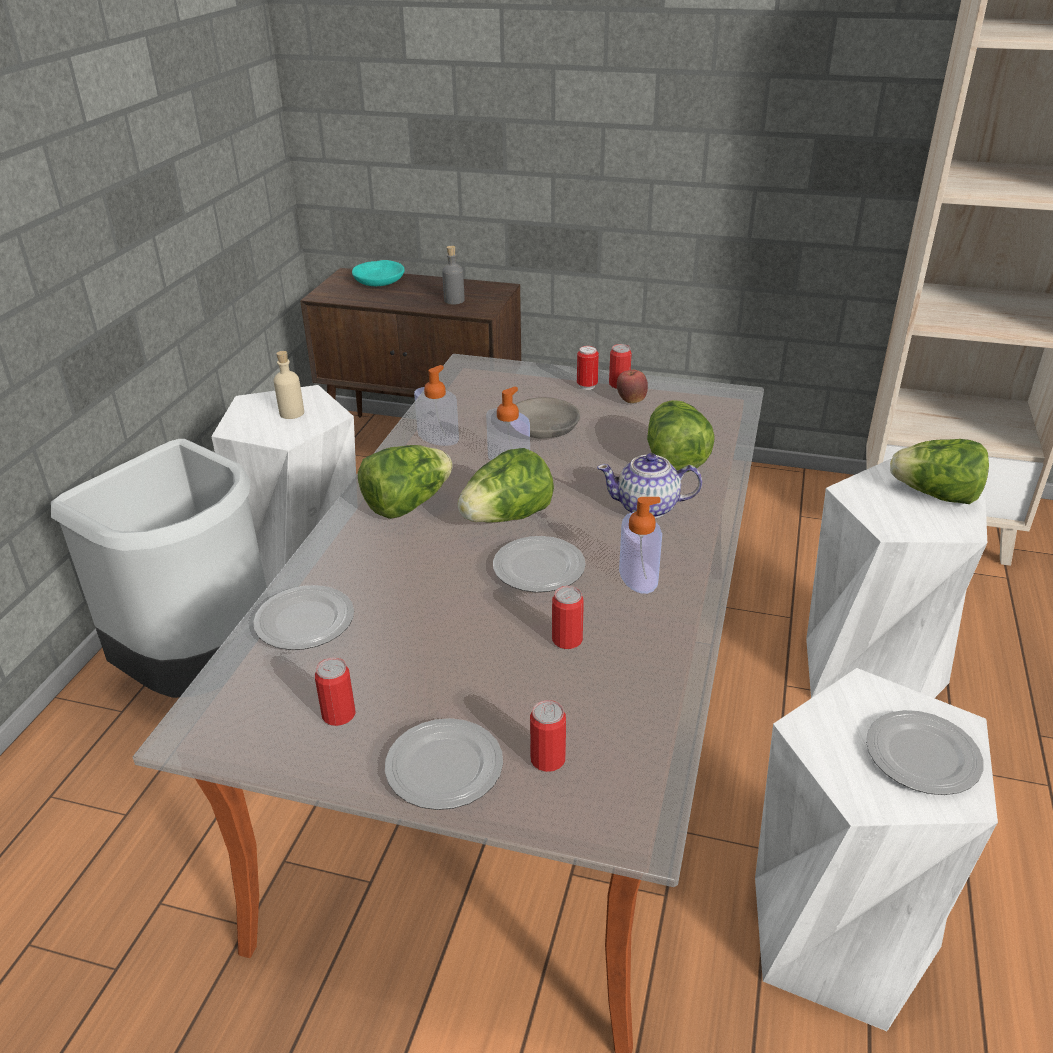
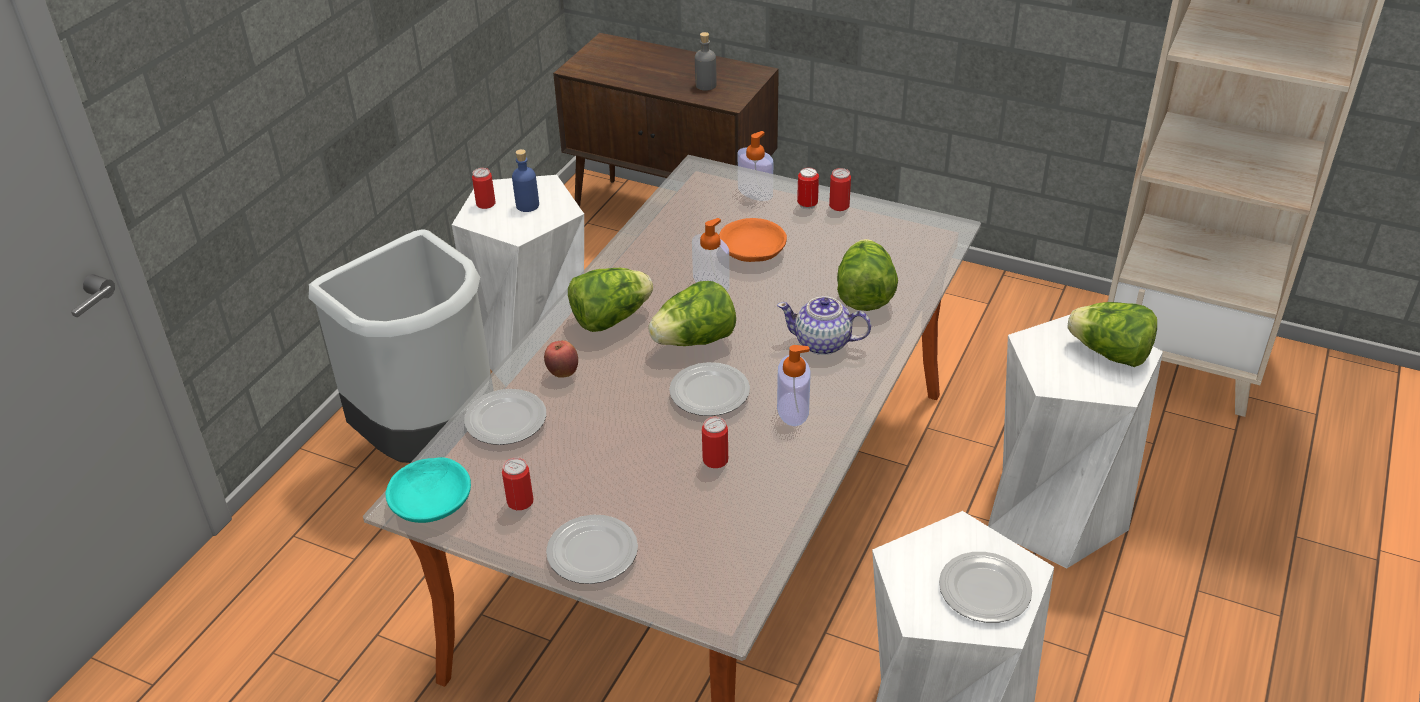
camera: 10 degrees right, 5 degrees up
beige bottle [274,351,304,419] -> blue bottle [512,149,539,212]
turquoise bowl [352,260,405,286] -> turquoise bowl moved to [386,457,471,523]
soap dispenser [414,365,459,446] -> soap dispenser moved to [738,131,773,201]
grey bowl [515,397,580,439] -> orange bowl [719,218,787,262]
can [530,700,566,772] -> can moved to [472,168,496,209]
apple [617,370,648,403] -> apple moved to [544,340,578,378]

